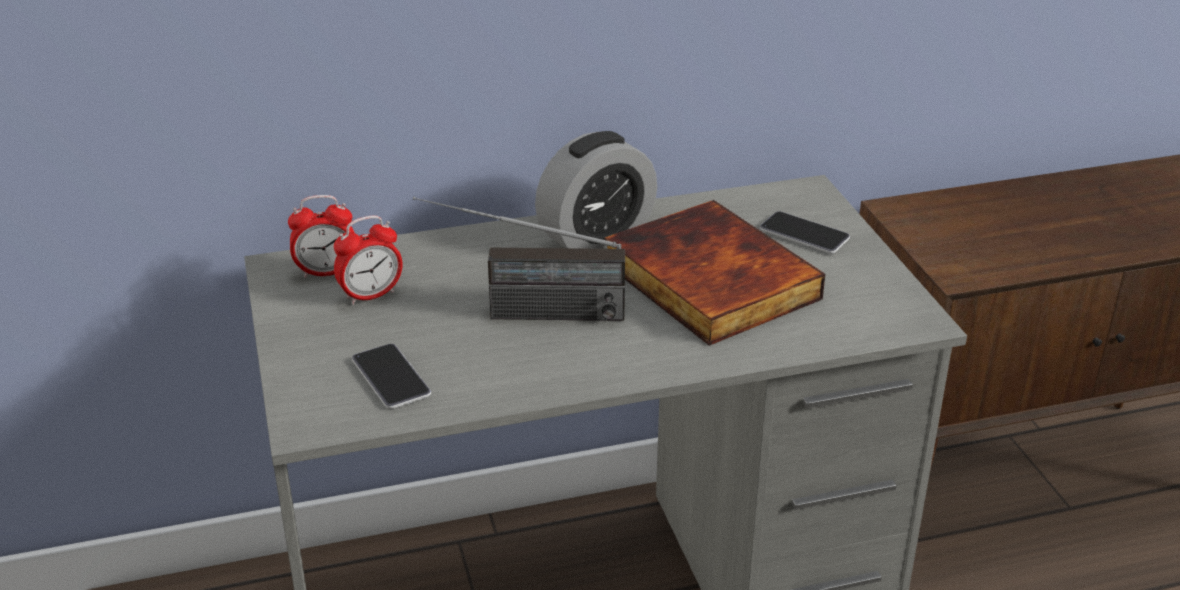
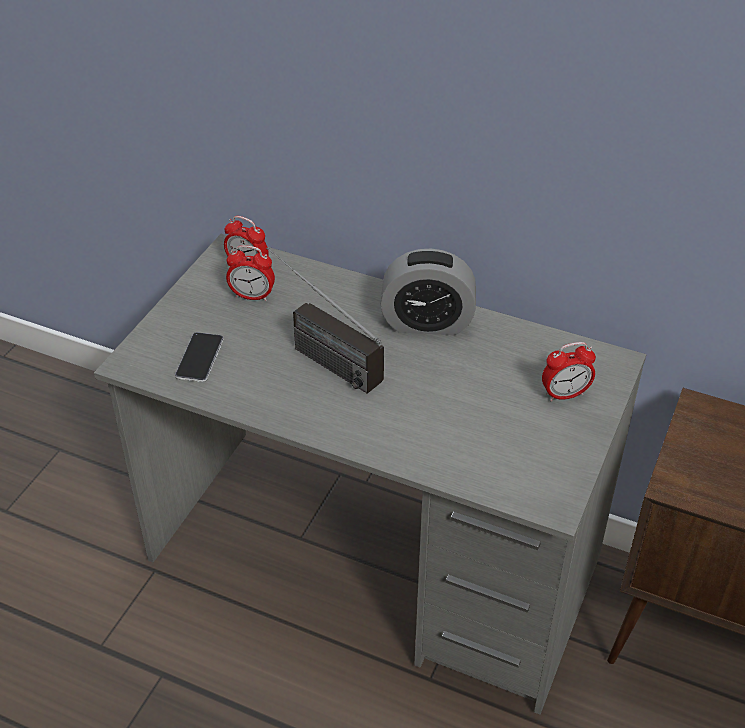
camera: 40 degrees right, 10 degrees up
book [604,200,825,346] -> none
phone [760,211,850,254] -> alarm clock [542,342,596,401]

